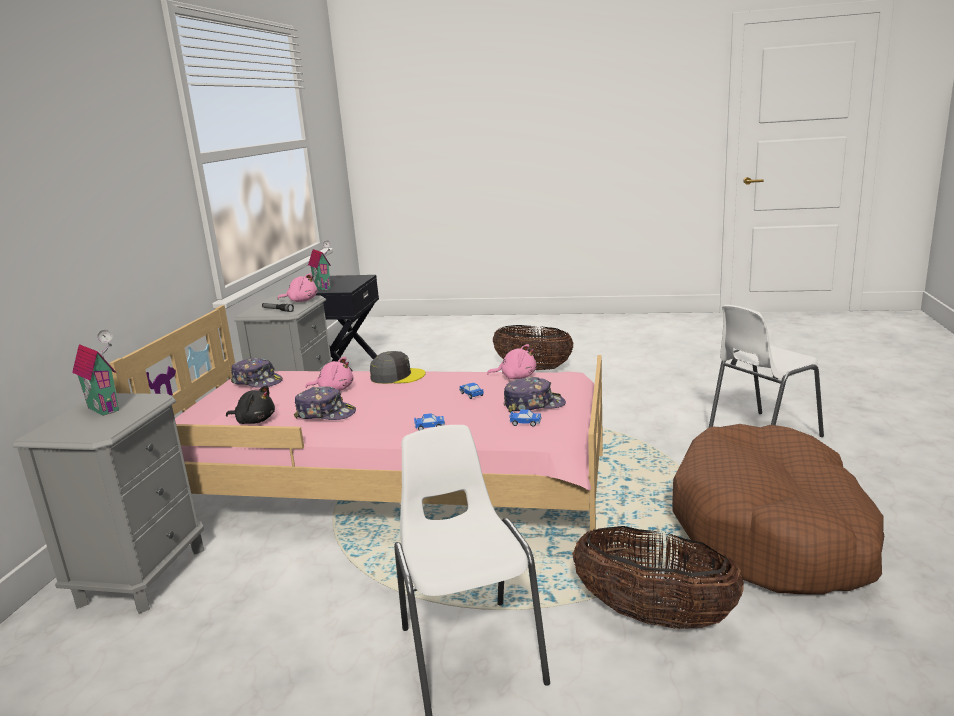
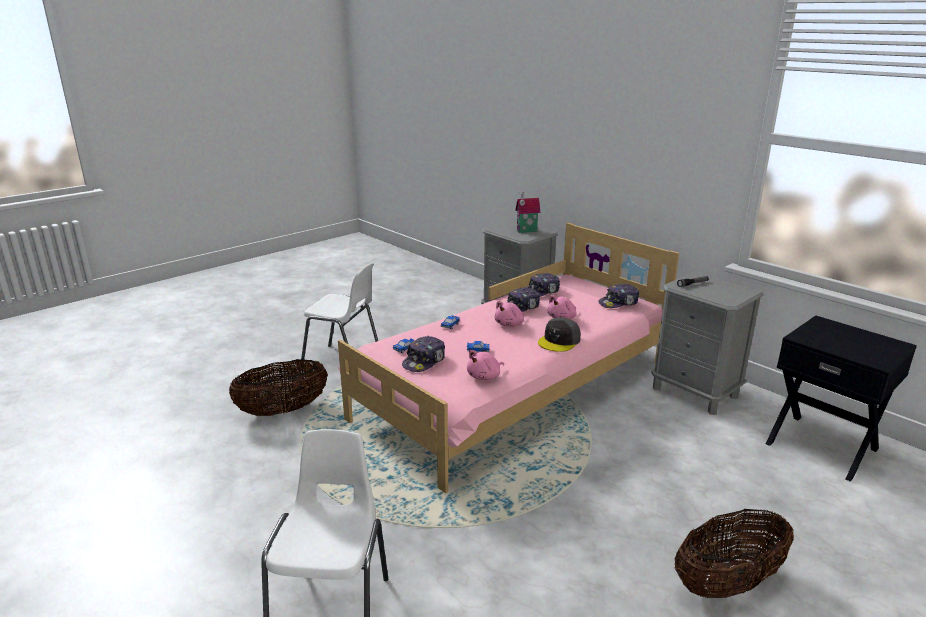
camera: 125 degrees right, 5 degrees up
black plush toy [226,385,275,424] -> cap [528,273,560,297]
pink plush toy [277,273,317,302] -> pink plush toy moved to [494,301,525,327]
toy house [308,240,331,290] -> none
brown dog bed [672,424,884,595] -> none

